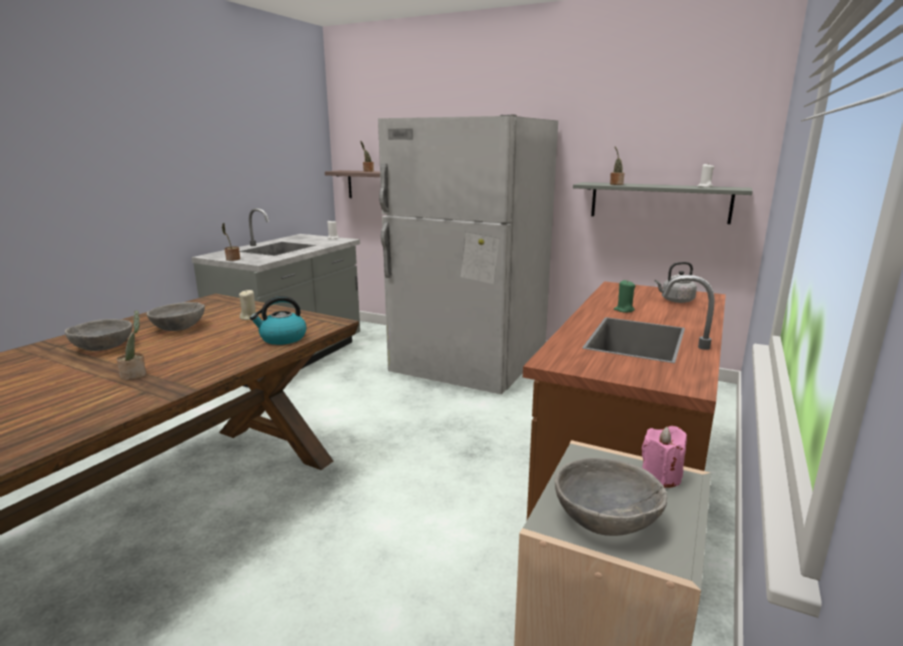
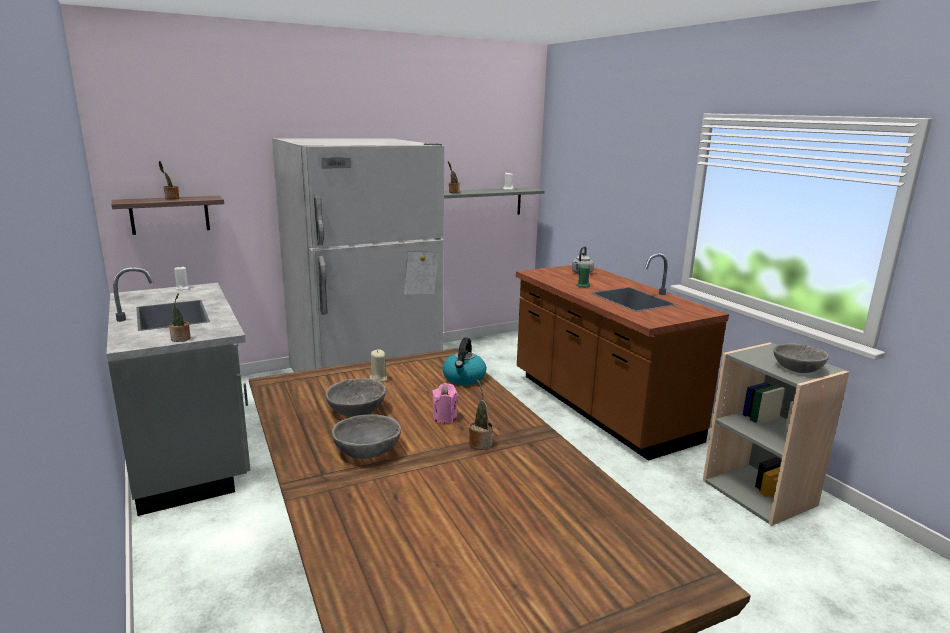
camera: 55 degrees left, 0 degrees up
pink candle [642,426,687,488] -> pink candle moved to [432,383,458,423]

